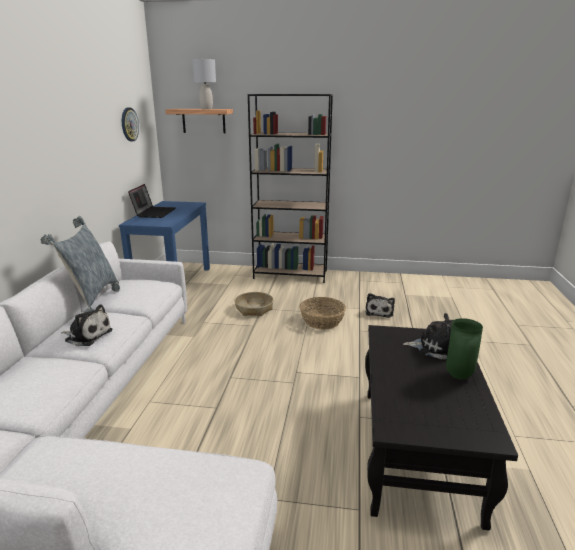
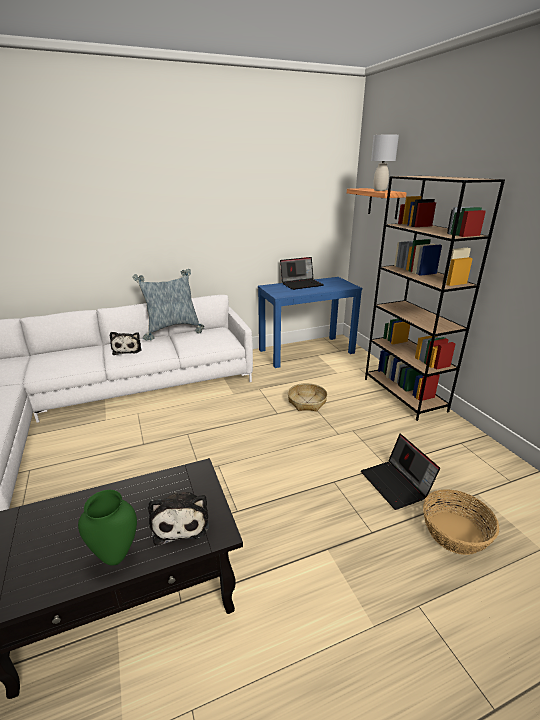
camera: 60 degrees right, 5 degrees up
wall clock [122,108,139,141] -> none
basket [299,297,346,329] -> basket moved to [423,489,499,555]
plush toy [366,293,395,318] -> laptop [361,434,440,510]

